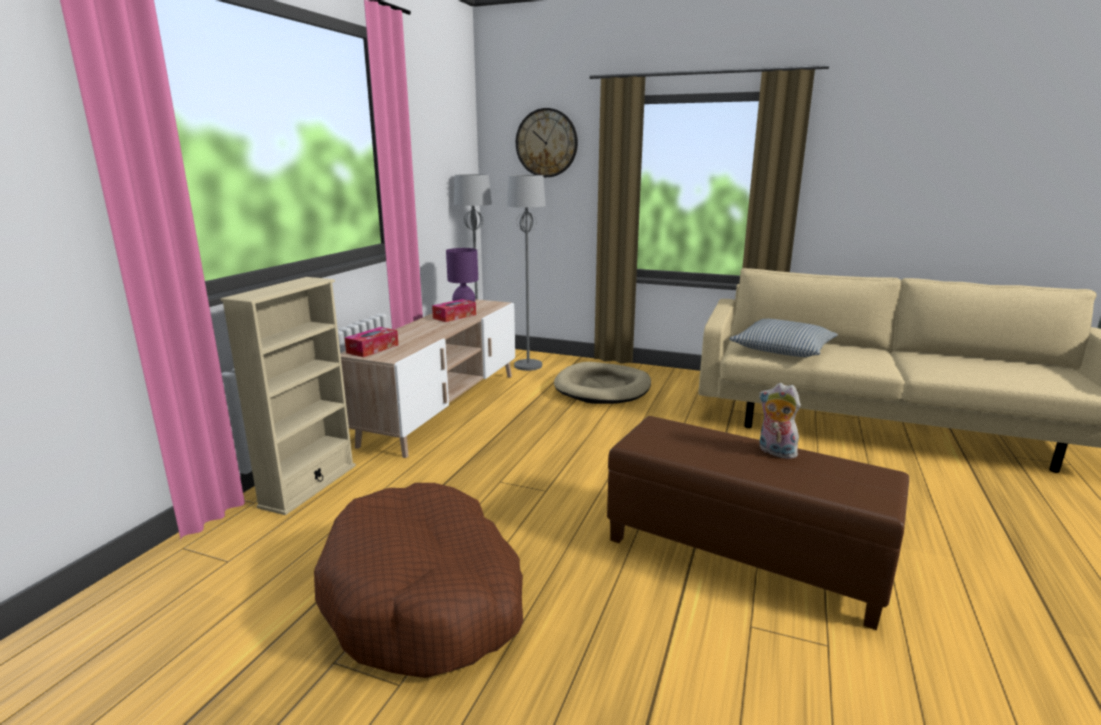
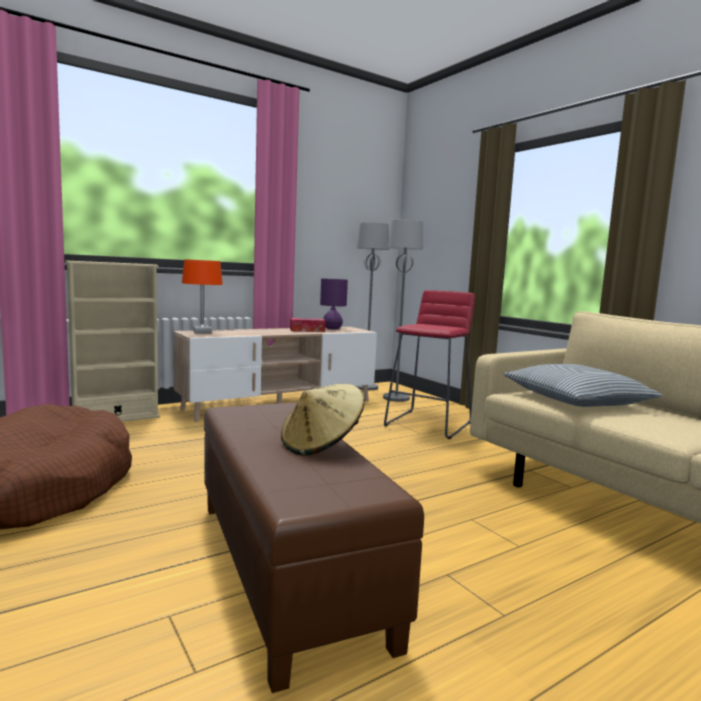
camera: 35 degrees right, 10 degrees down
tissue box [345,327,398,357] -> orange table lamp [182,259,223,333]
wall clock [516,108,578,177] -> none
beige dog bed [554,362,651,404] -> red stool [384,290,475,439]
plush toy [759,383,801,459] -> beige hat [281,384,365,456]

